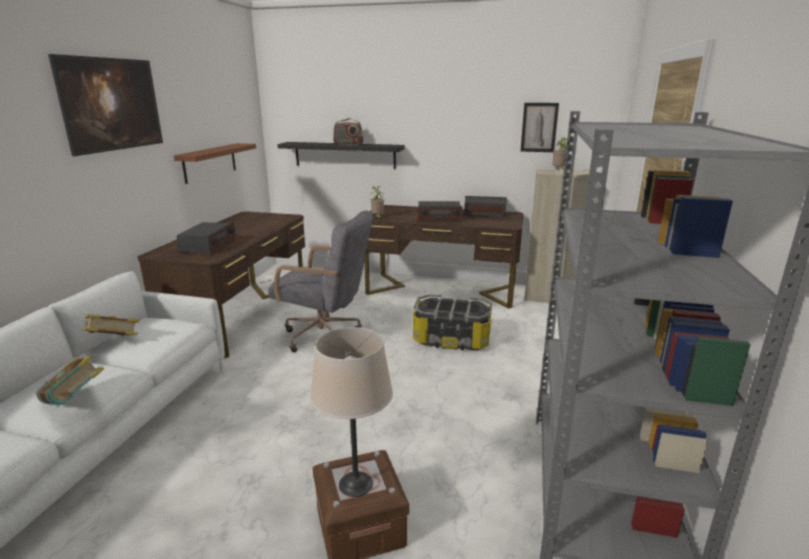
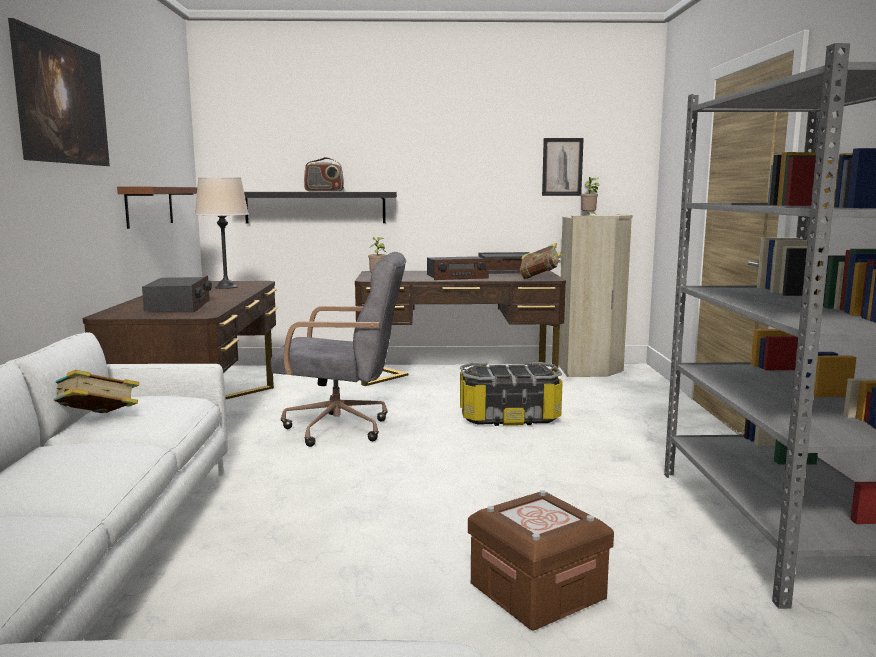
camera: 15 degrees left, 10 degrees down
book [36,356,104,405] -> book moved to [520,243,561,279]
beige table lamp [310,327,393,497] -> beige table lamp moved to [195,177,249,289]

